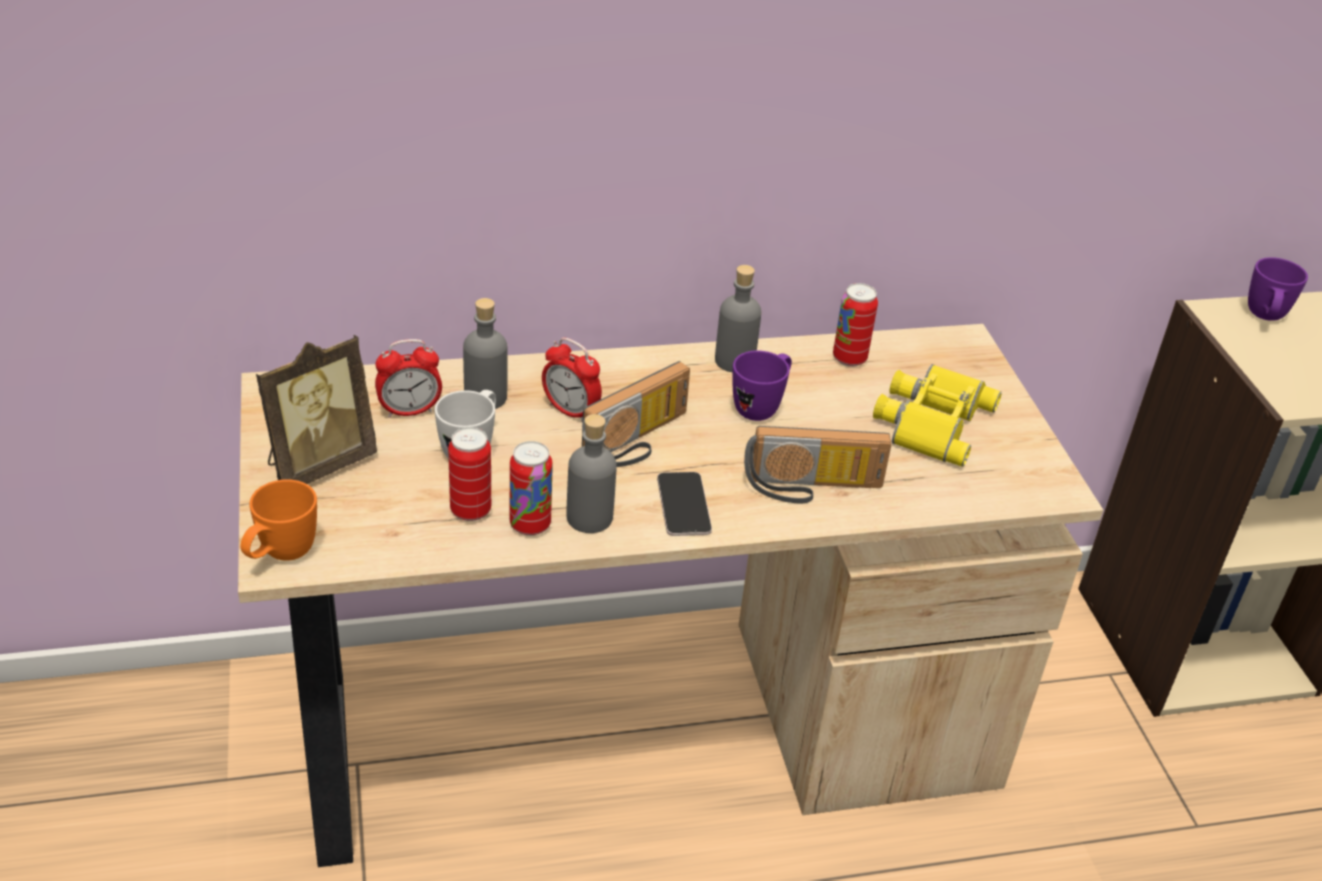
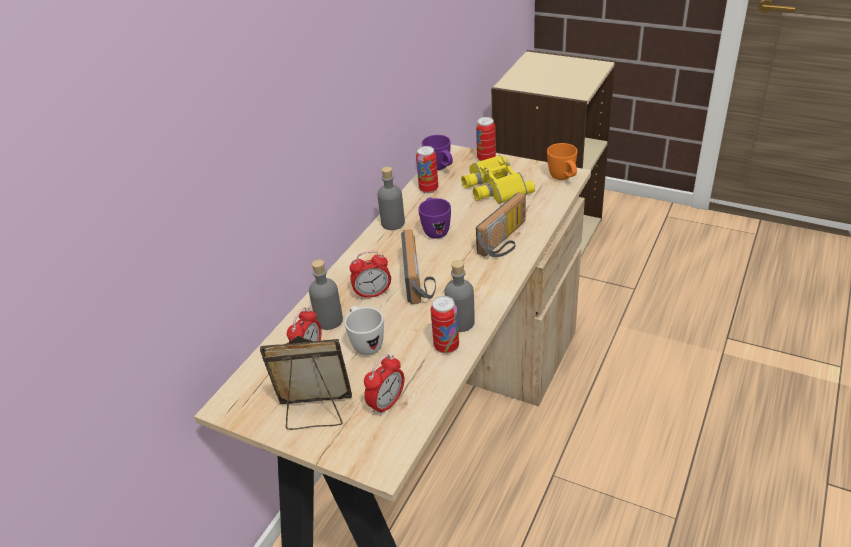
camera: 45 degrees left, 0 degrees up
orange mug [240,479,317,561] -> orange mug moved to [547,143,577,180]
picture frame [256,335,377,484] -> picture frame turned 90 degrees counterclockwise [260,336,352,430]
can [448,427,491,521] -> can moved to [476,117,496,161]
phone [657,472,712,536] -> none
purple mug [1248,257,1308,321] -> purple mug moved to [422,135,453,170]
none -> alarm clock [364,354,404,416]

